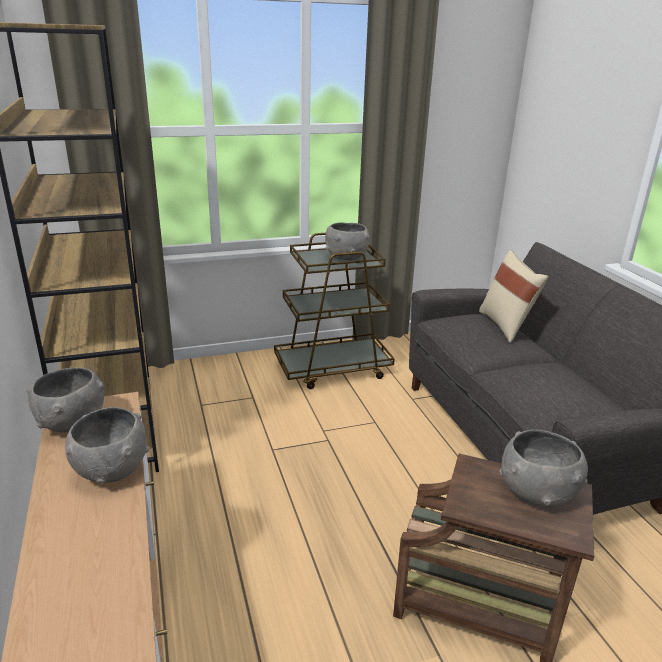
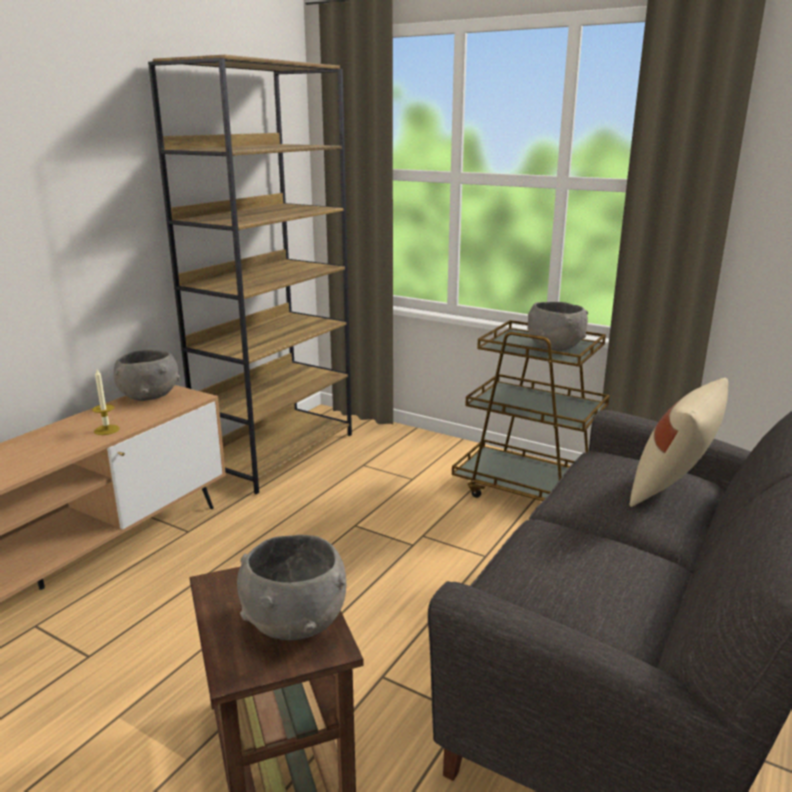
camera: 50 degrees right, 5 degrees down
grey bowl [65,407,149,484] -> candle [92,369,120,435]

